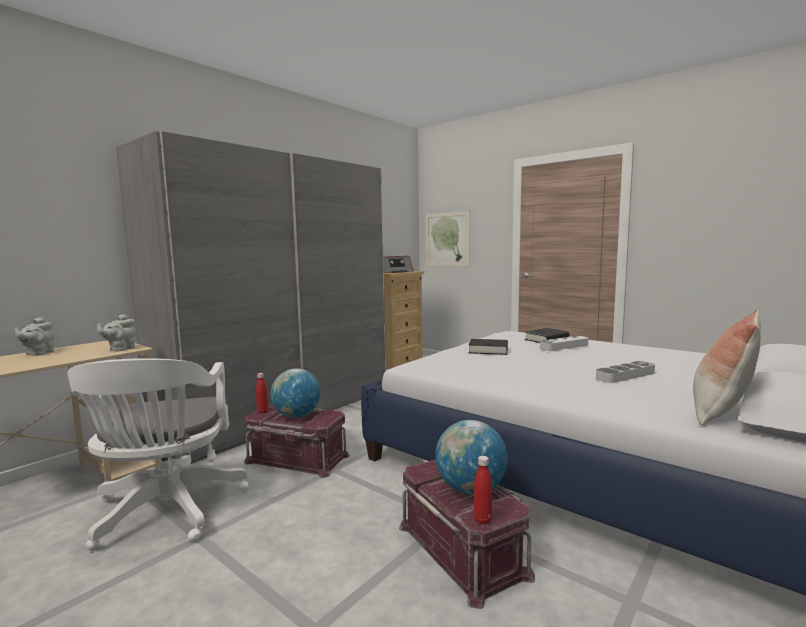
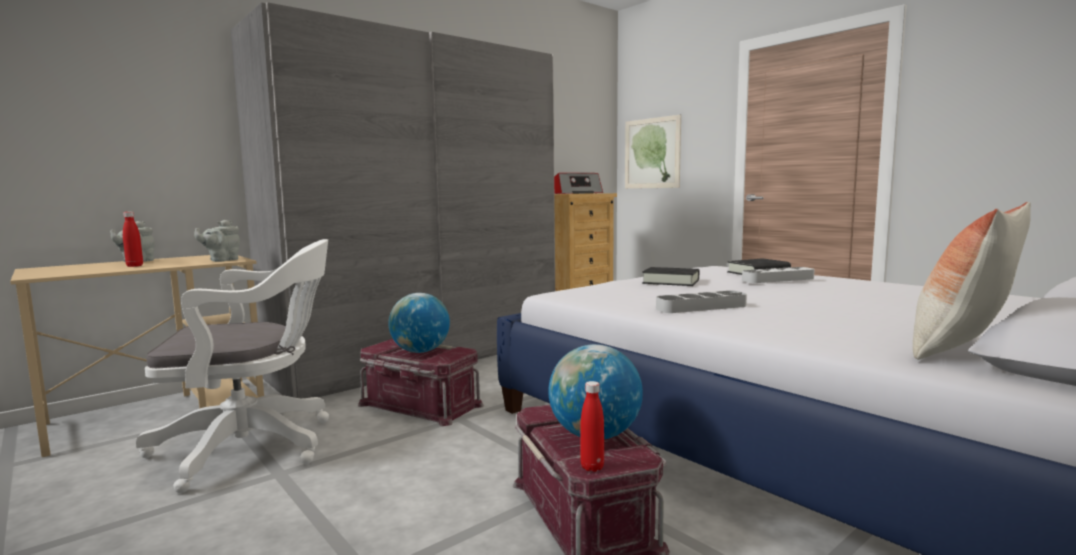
camera: 10 degrees right, 0 degrees up
white office chair [67,358,249,551] -> white office chair turned 105 degrees counterclockwise [136,239,329,493]
red bottle [256,373,268,413] -> red bottle moved to [123,212,143,267]
grey tray [596,361,655,383] -> grey tray moved to [656,291,747,313]

